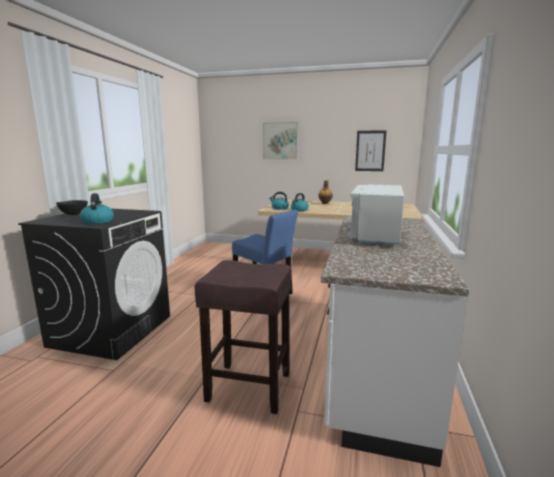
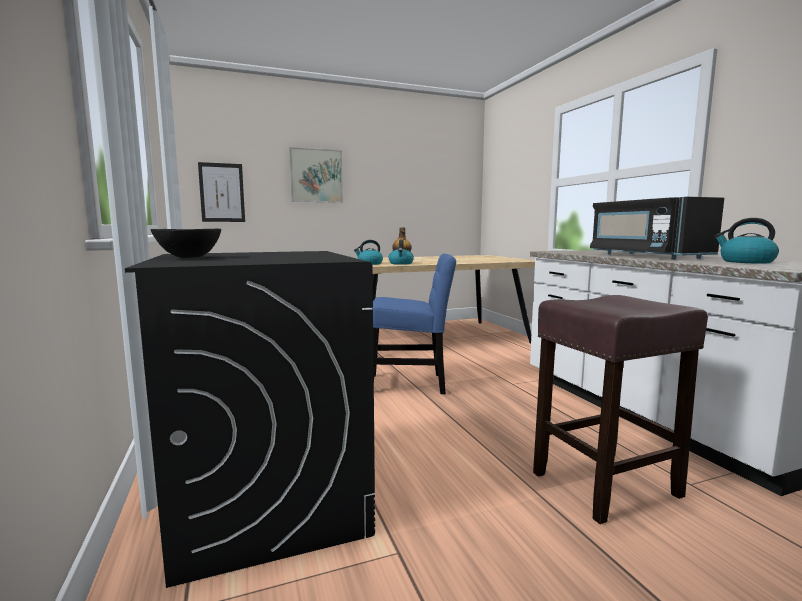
camera: 35 degrees left, 5 degrees down
kettle [80,193,114,224] -> kettle moved to [714,218,779,264]
white microwave [348,184,404,246] -> black microwave [590,197,724,260]
picture [355,130,387,171] -> picture moved to [198,162,245,222]

